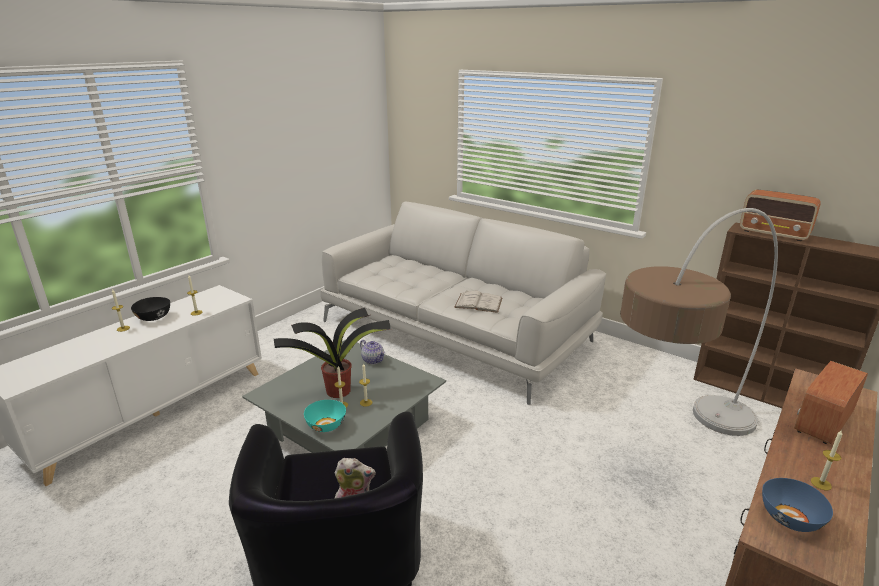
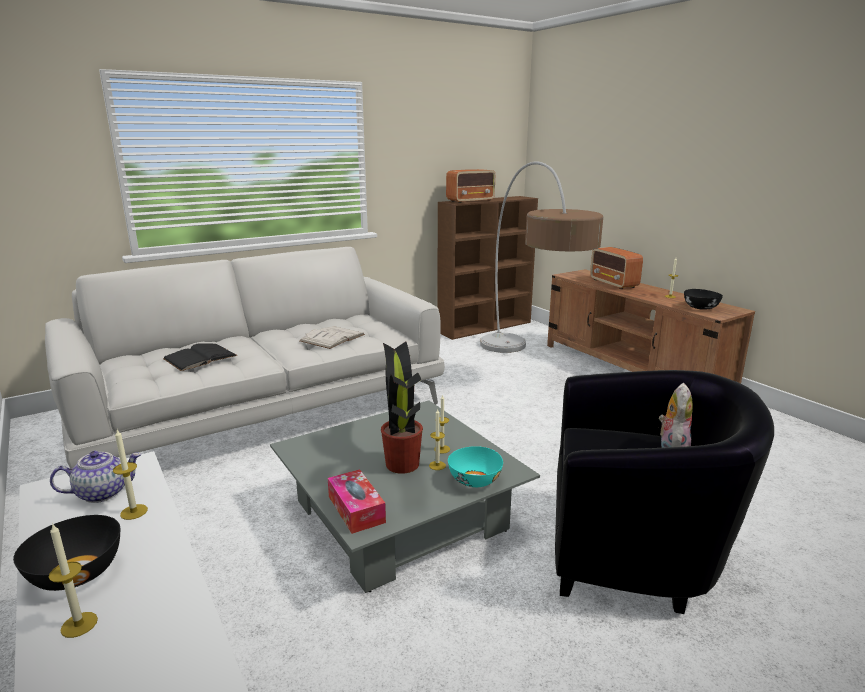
camera: 70 degrees left, 5 degrees down
teapot [360,340,385,364] -> teapot moved to [50,451,141,503]
blue bowl [762,478,833,532] -> black bowl [684,289,723,310]
none -> black book [163,343,238,371]
none -> tissue box [328,469,386,534]

